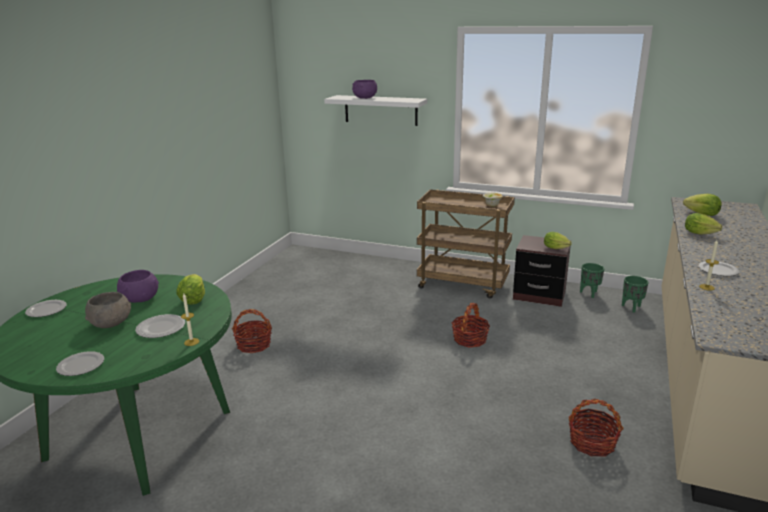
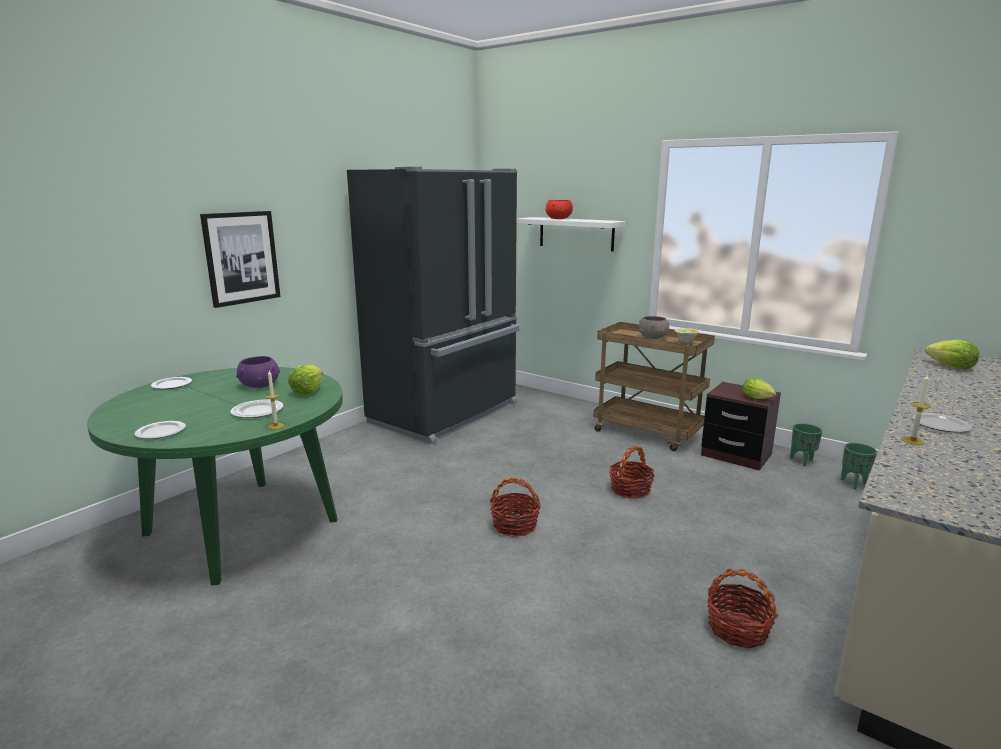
camera: 15 degrees right, 5 degrees down
grey bowl [85,292,131,328] -> grey bowl moved to [639,316,669,339]
basket [232,309,272,353] -> basket moved to [490,478,540,537]
purple bowl [352,80,377,99] -> red bowl [545,200,573,219]
lettuce [685,213,722,234] -> none
none -> picture [200,211,280,308]
none -> black fridge [347,167,520,444]

